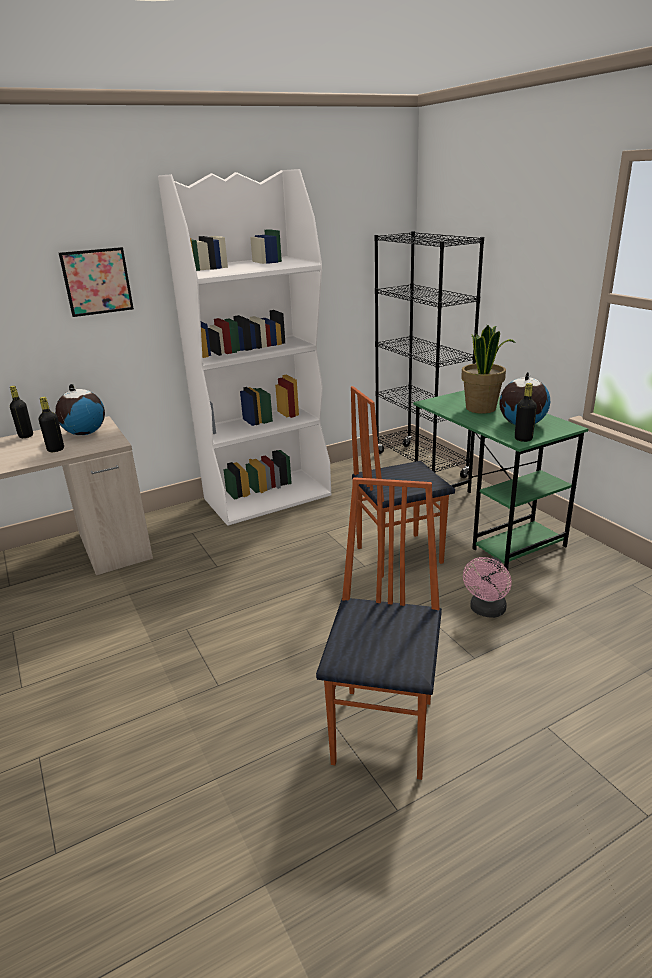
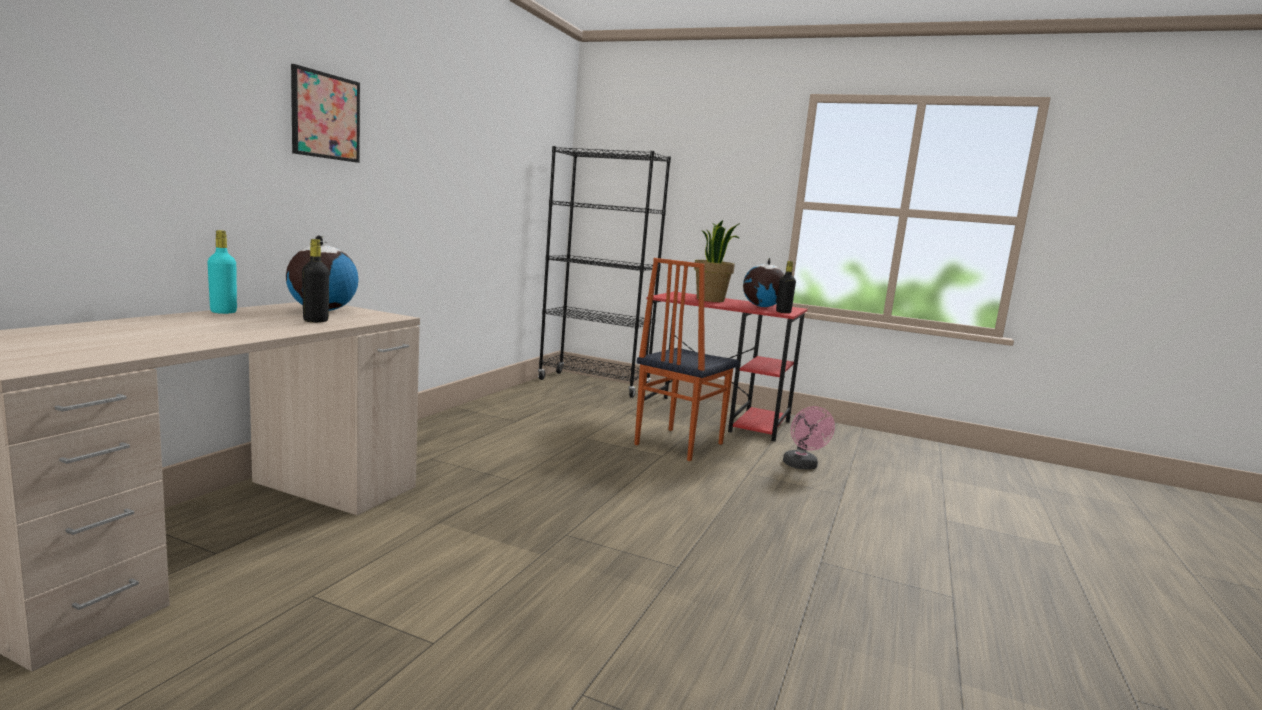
camera: 40 degrees left, 15 degrees down
black bottle [10,386,33,438] -> turquoise bottle [207,230,237,314]
white bookcase [158,169,331,526] -> none
chair [316,477,442,780] -> none
green desk [413,390,588,570] -> red desk [644,292,808,441]

